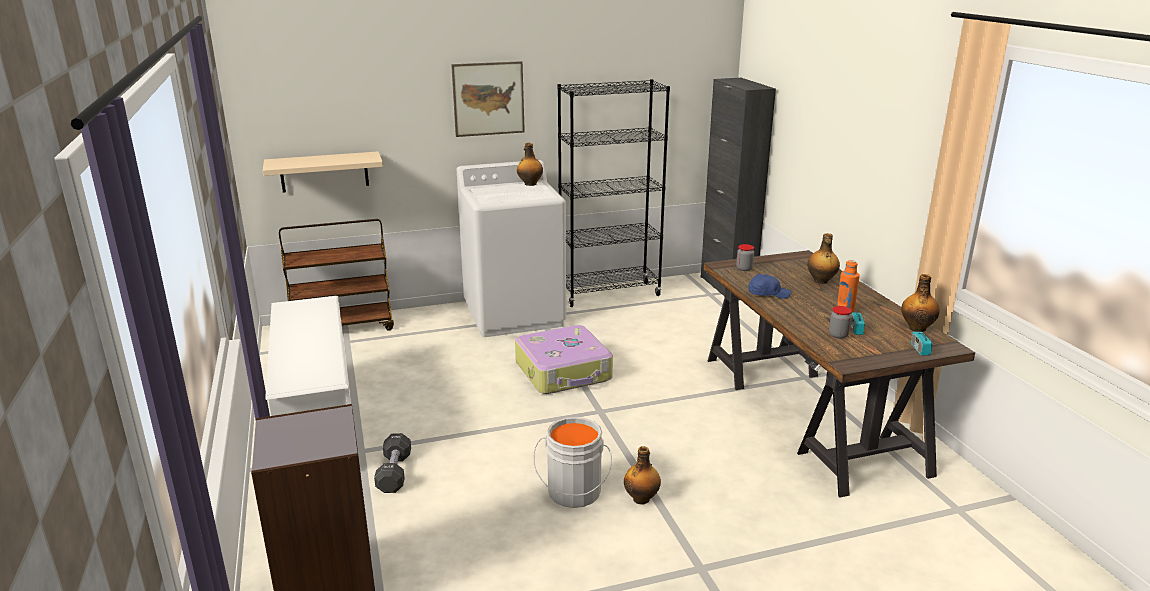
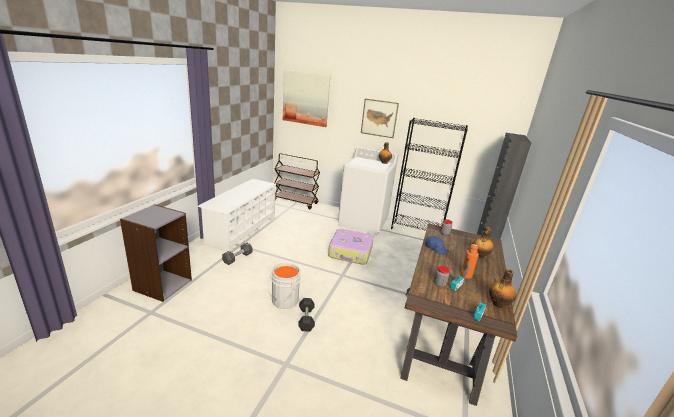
camera: 35 degrees right, 0 degrees up
beige shelf [263,151,383,193] -> none
bottle [624,446,661,504] -> black dumbbell [298,298,315,331]
none -> picture [283,70,331,127]

